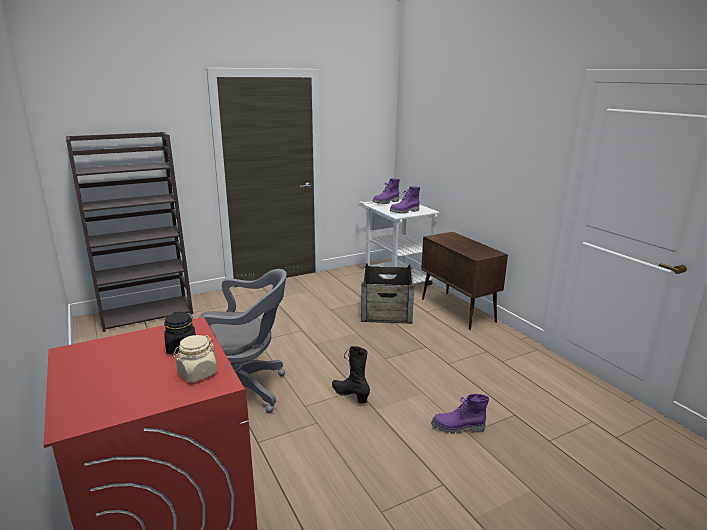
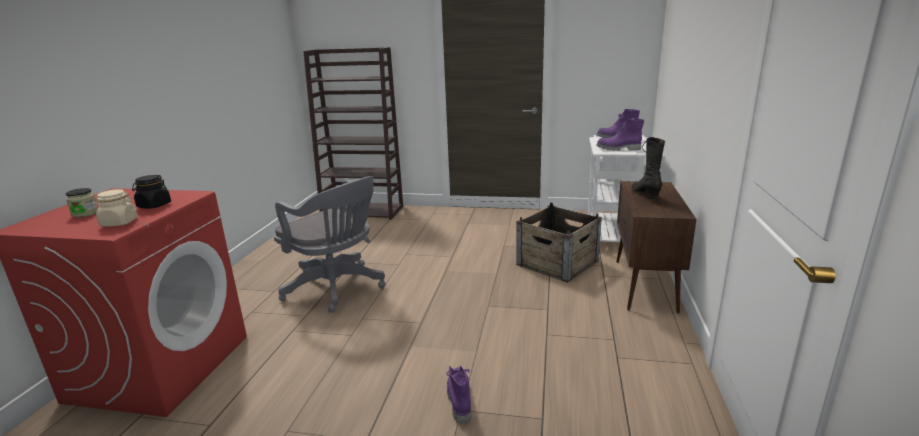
camera: 40 degrees right, 0 degrees up
black boot [332,346,370,404] -> black boot moved to [632,137,665,200]
purple boot [431,394,489,434] -> purple boot turned 45 degrees clockwise [446,366,471,424]
none -> jar [66,188,98,218]

